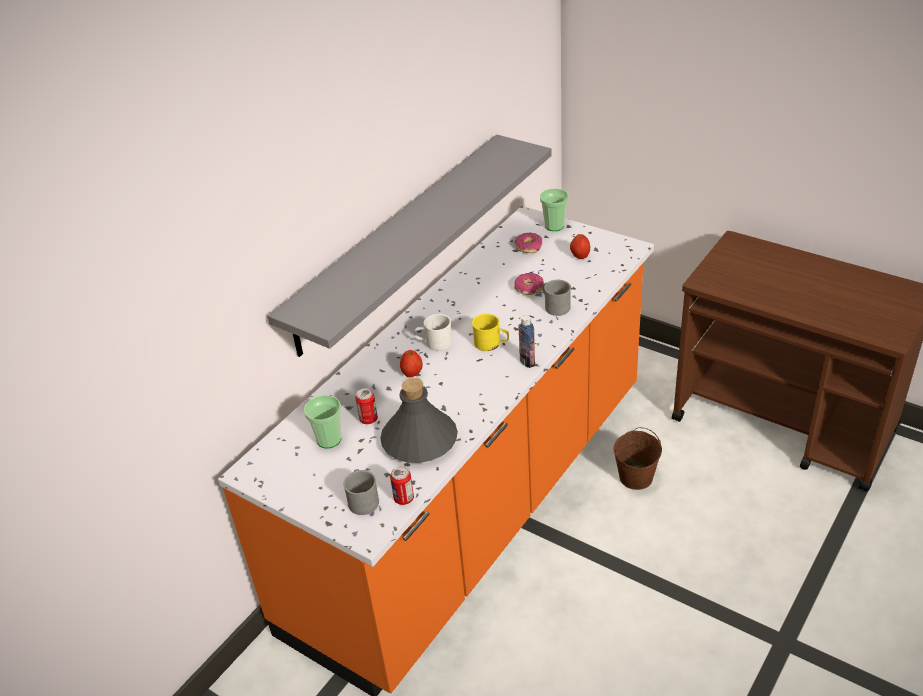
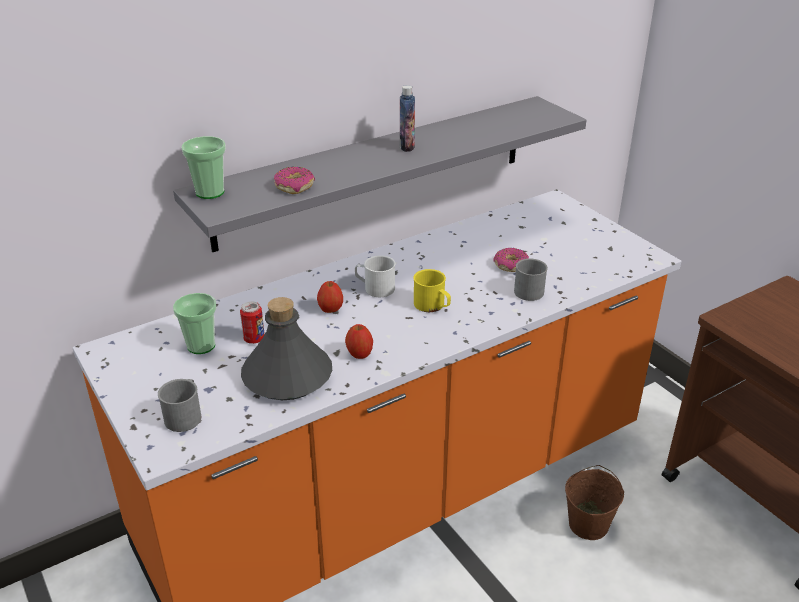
camera: 20 degrees right, 5 degrees down
can [390,466,414,505] -> none
donut [515,233,543,253] -> donut moved to [274,167,315,194]
bottle [518,315,535,368] -> bottle moved to [400,85,415,152]
cup [540,189,569,231] -> cup moved to [181,136,226,199]
apple [570,234,590,259] -> apple moved to [345,324,373,359]

